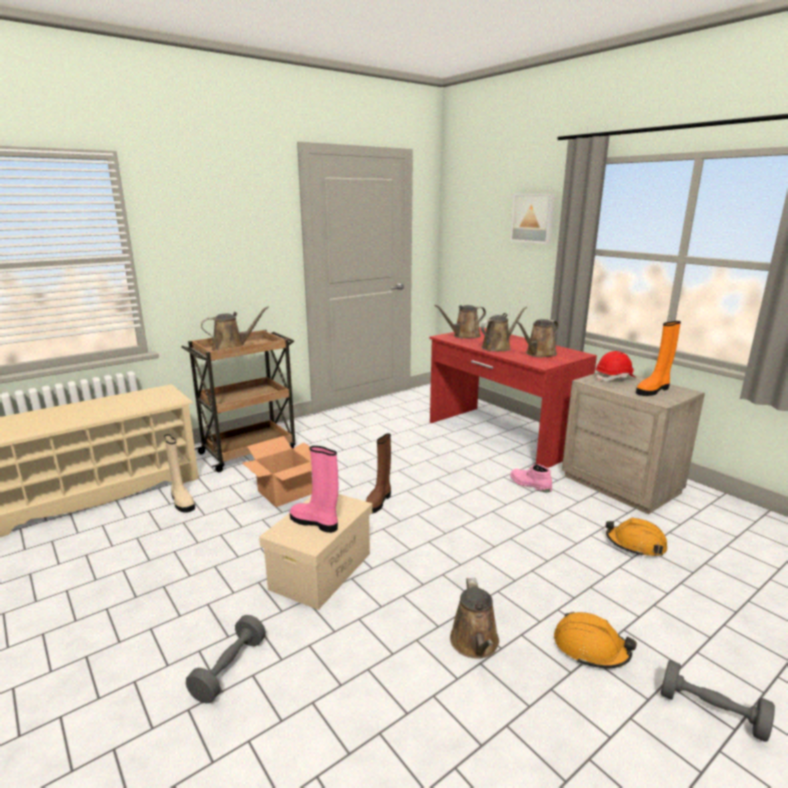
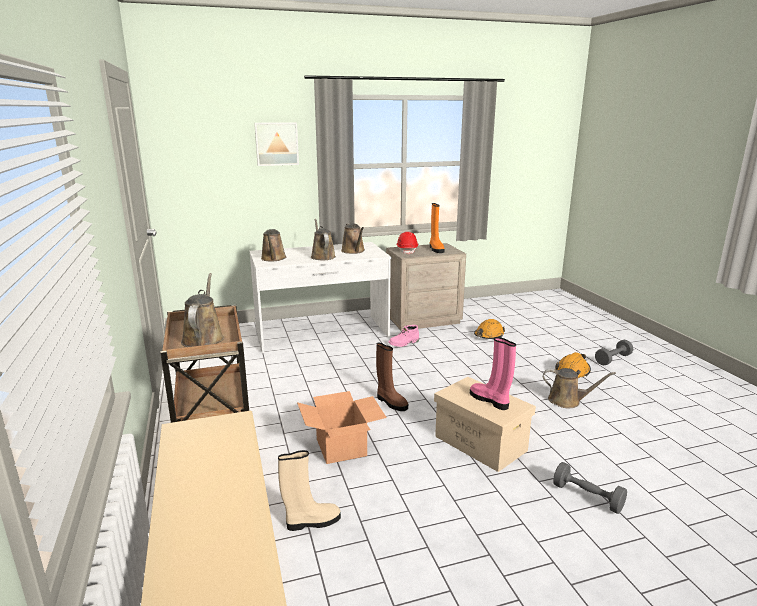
camera: 70 degrees left, 0 degrees up
pink boot [290,446,338,533] -> pink boot turned 90 degrees clockwise [470,337,516,410]
red desk [429,327,597,468] -> white desk [250,242,391,353]

